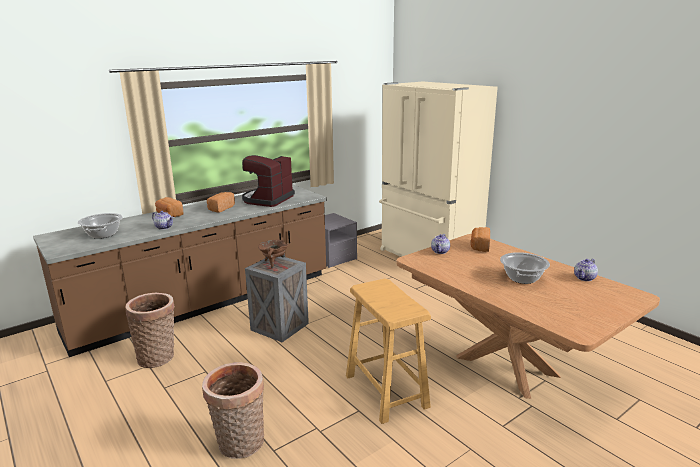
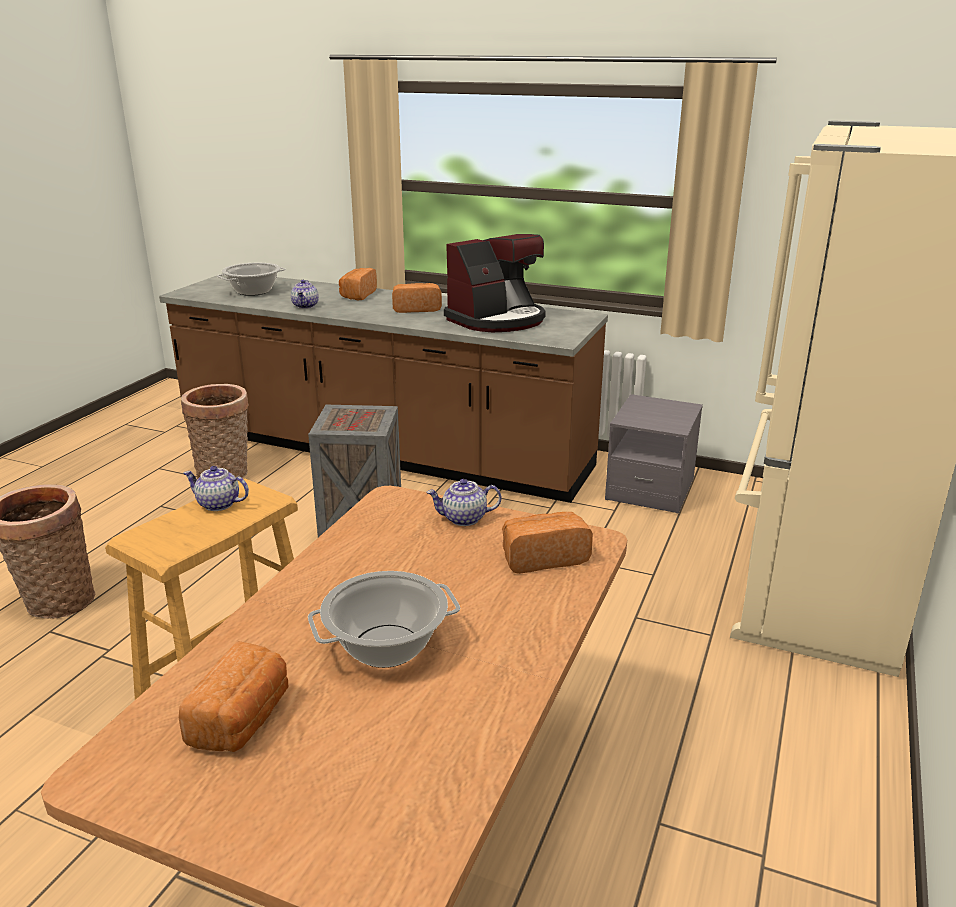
camera: 60 degrees right, 5 degrees up
coffee machine [242,155,295,207] -> coffee machine turned 150 degrees clockwise [444,234,546,332]
brown cooking pot [258,240,288,269] -> none
teapot [574,259,598,281] -> teapot moved to [183,466,249,511]
none -> bread [179,641,288,752]

